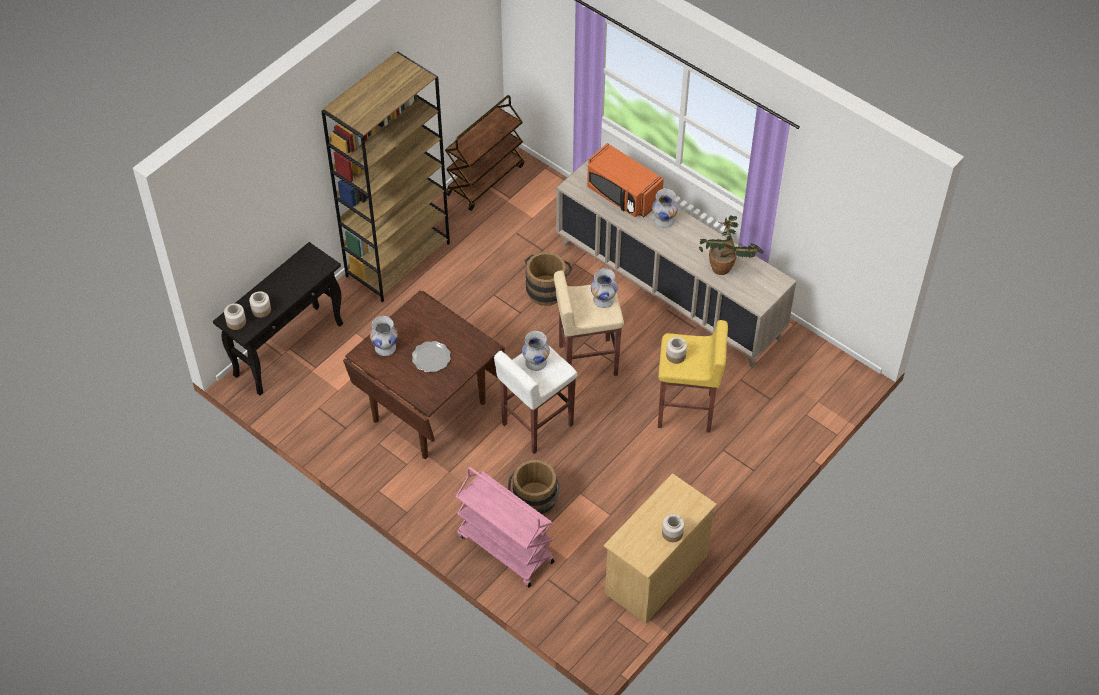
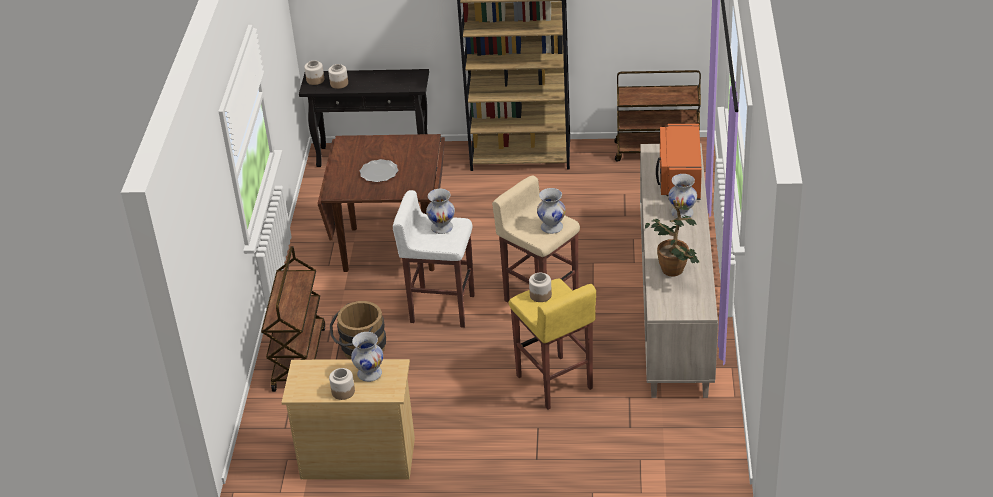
camera: 55 degrees right, 15 degrees down
white vase [370,316,398,356] -> white vase moved to [351,332,383,382]
pink cart [456,467,555,588] -> brown cart [261,246,325,392]
brown bucket [525,252,572,306] -> none

